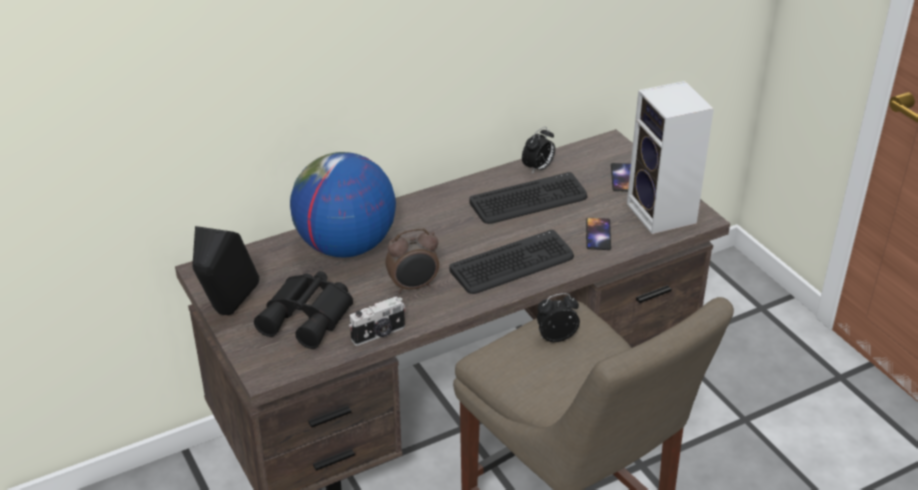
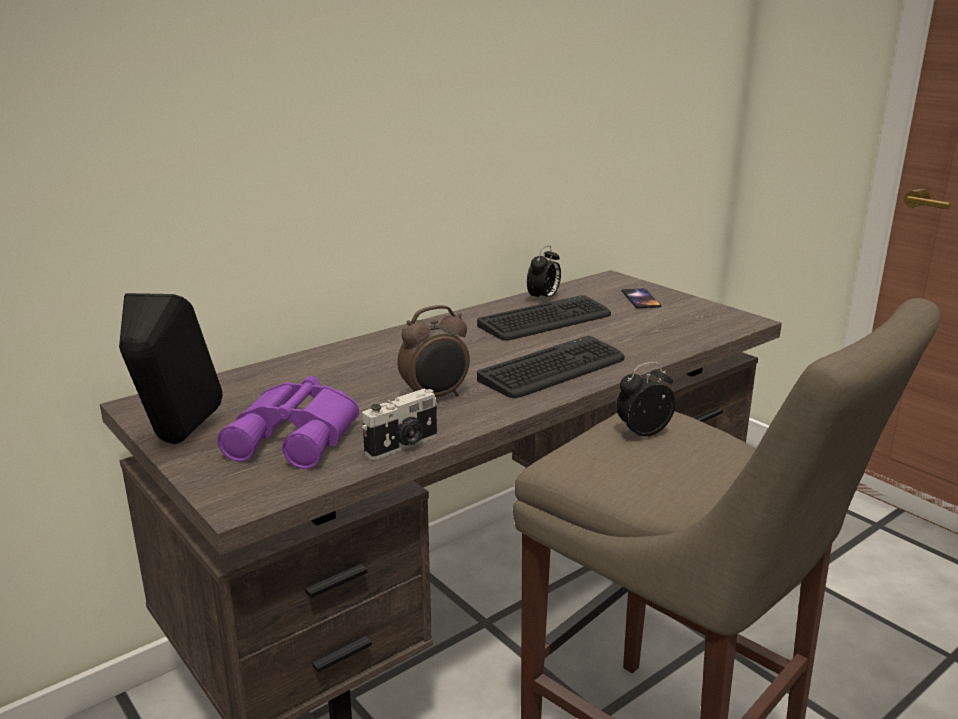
camera: 10 degrees left, 15 degrees down
black binoculars [254,271,353,349] -> purple binoculars [217,376,359,469]
globe [290,152,396,258] -> none
phone [586,218,611,250] -> none
speaker [627,81,714,234] -> none

